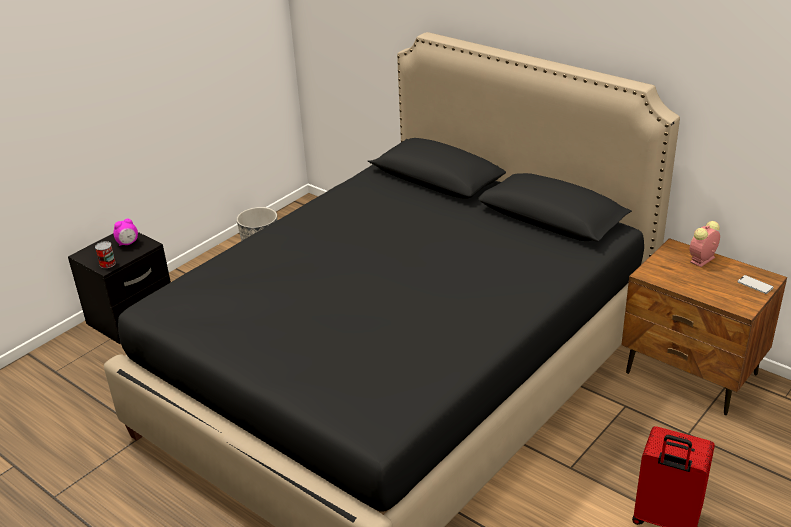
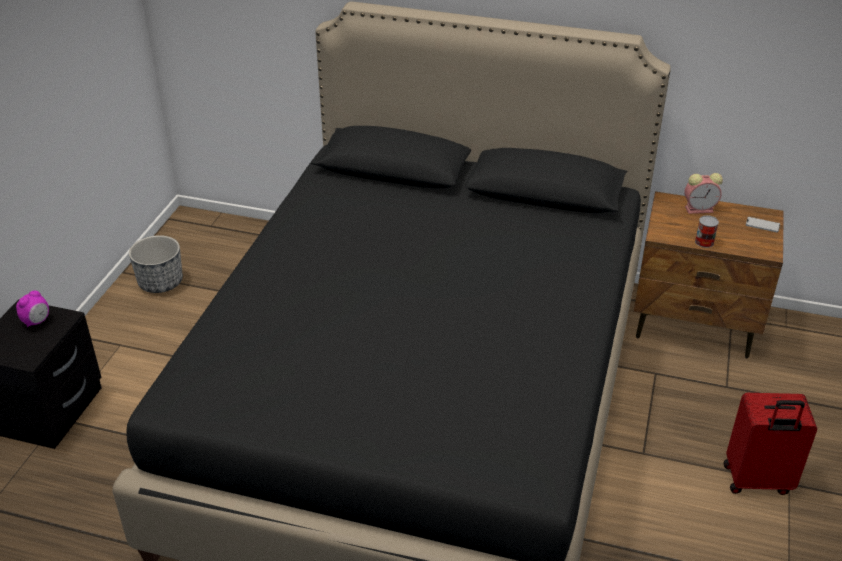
camera: 25 degrees left, 5 degrees up
can [95,241,116,268] -> can moved to [695,215,719,248]
alarm clock [689,221,720,267] -> alarm clock turned 120 degrees counterclockwise [684,173,723,214]

